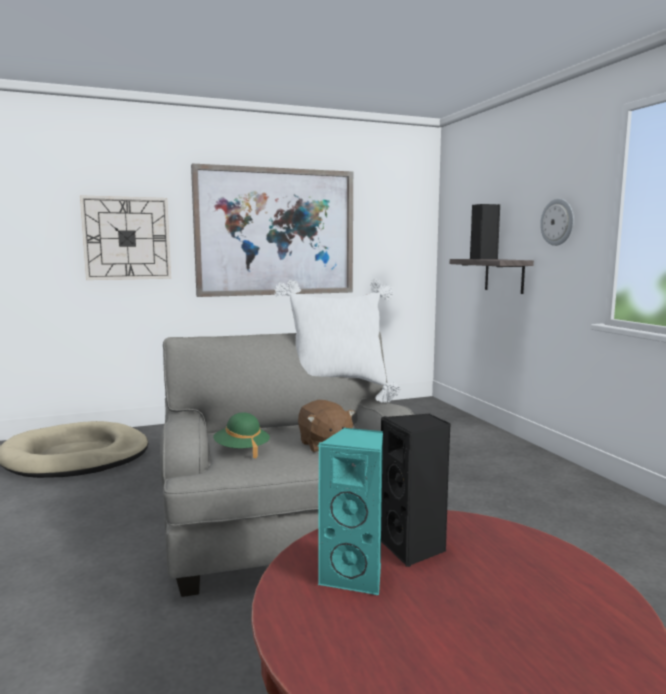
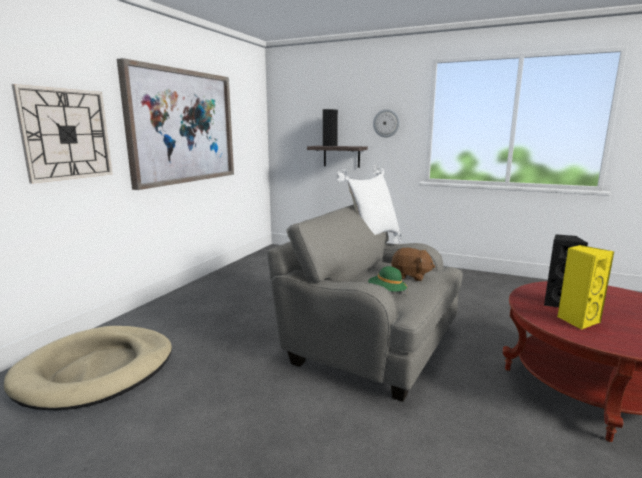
camera: 45 degrees left, 5 degrees up
turquoise speaker [318,428,383,595] -> yellow speaker [557,245,614,330]

